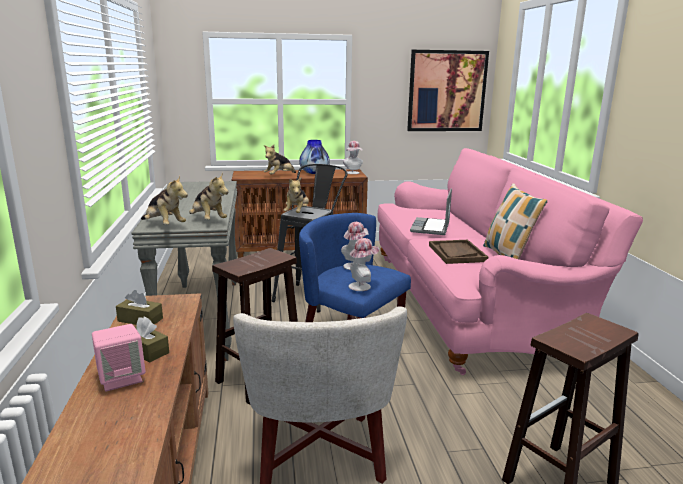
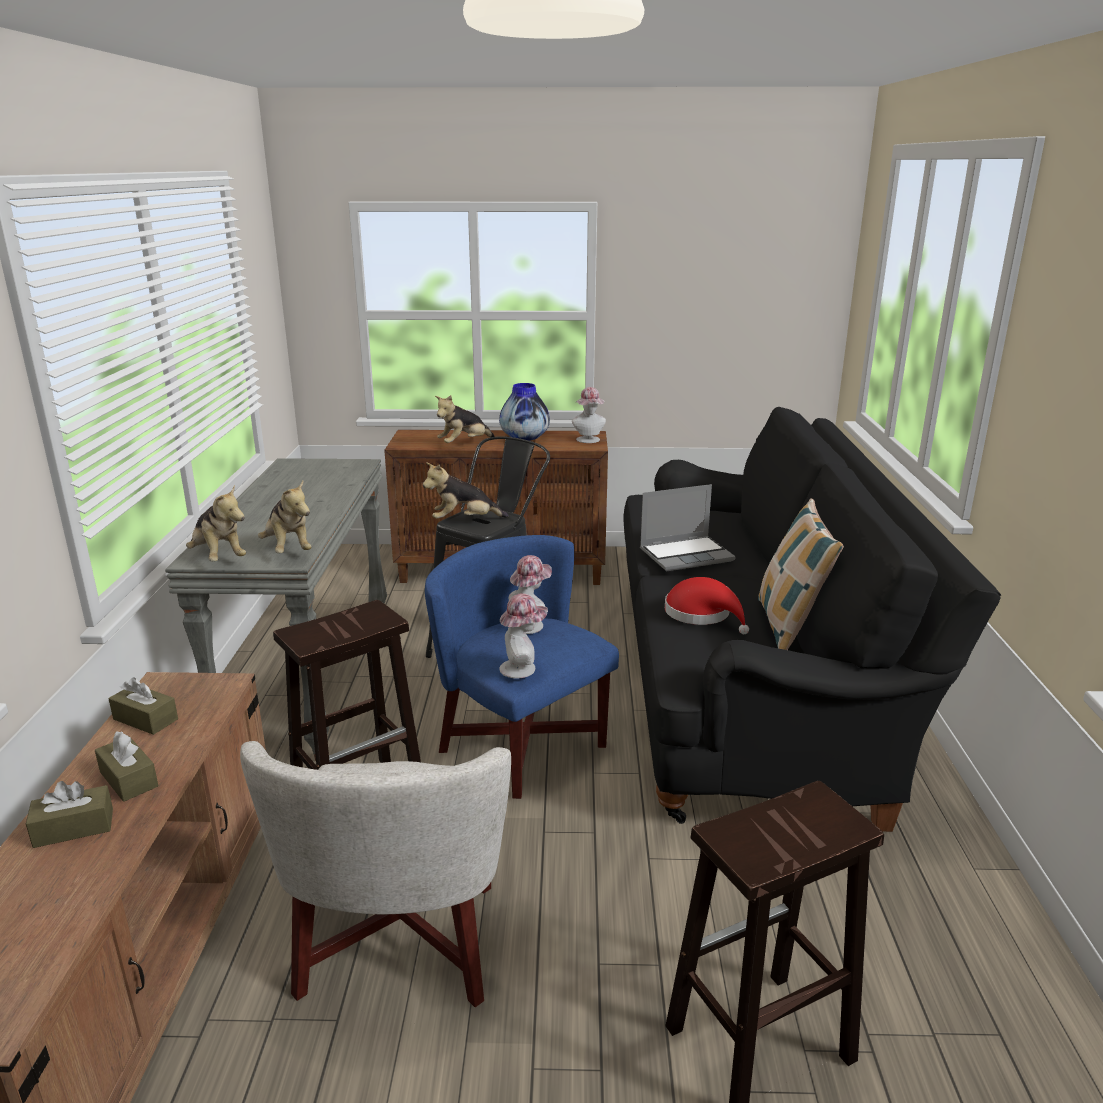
camera: 10 degrees right, 5 degrees up
pink speaker [92,324,146,392] -> brown tissue box [26,781,113,848]
plush toy [284,178,309,213] -> plush toy turned 60 degrees clockwise [423,462,509,519]
pink sofa [378,148,643,375] -> black sofa [623,407,1001,832]
picture [407,50,489,131] -> none
laptop [410,188,452,235] -> laptop turned 135 degrees counterclockwise [640,484,736,571]
brown tray [429,240,489,264] -> red hat [665,577,749,634]

